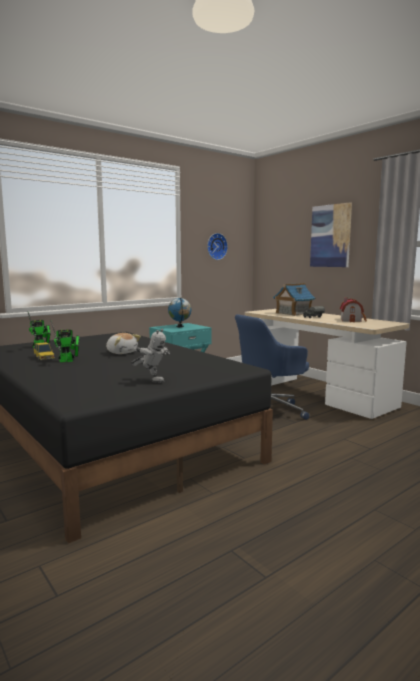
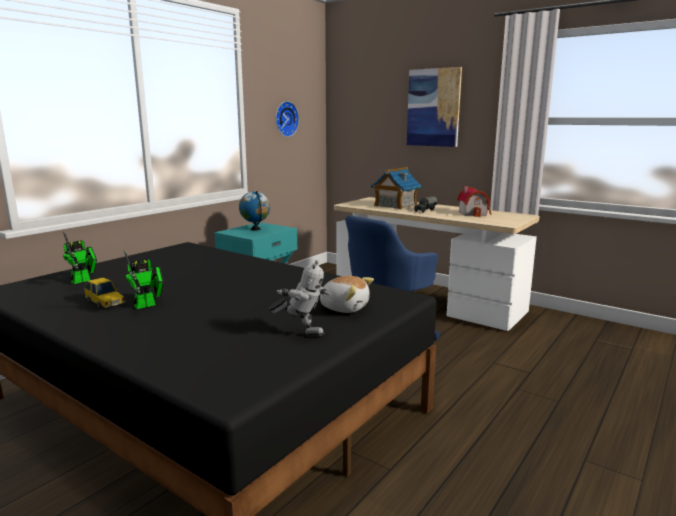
camera: 15 degrees left, 5 degrees up
plush toy [106,333,141,354] -> plush toy moved to [320,276,374,313]

